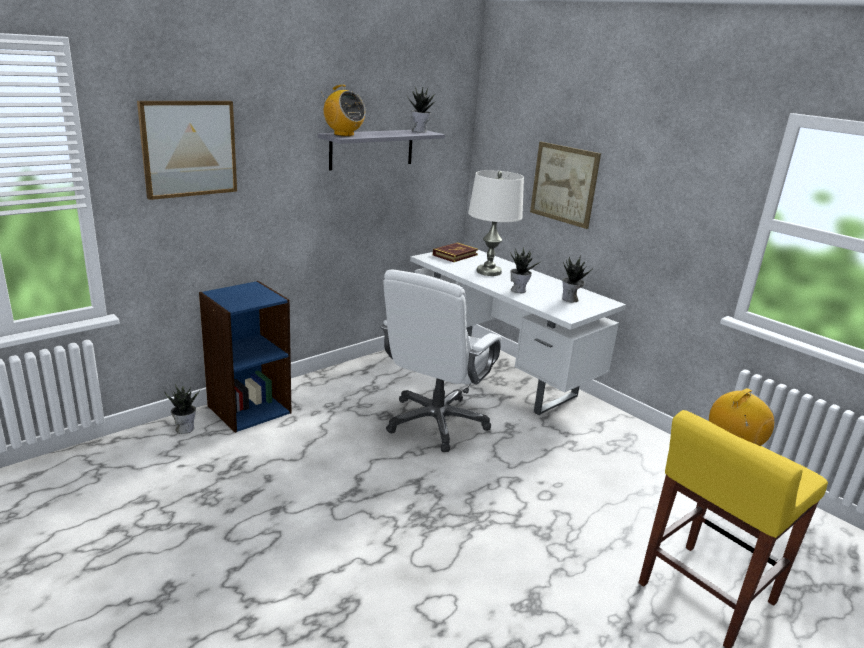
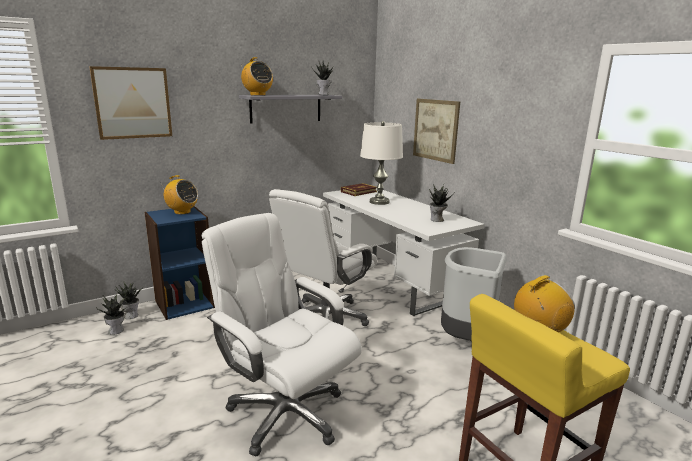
camera: 10 degrees right, 5 degrees down
potted plant [510,248,542,293] -> potted plant moved to [98,294,126,335]
none -> radio [160,175,198,214]
none -> white office chair [202,213,362,456]
none -> grey trash can [441,247,507,341]

